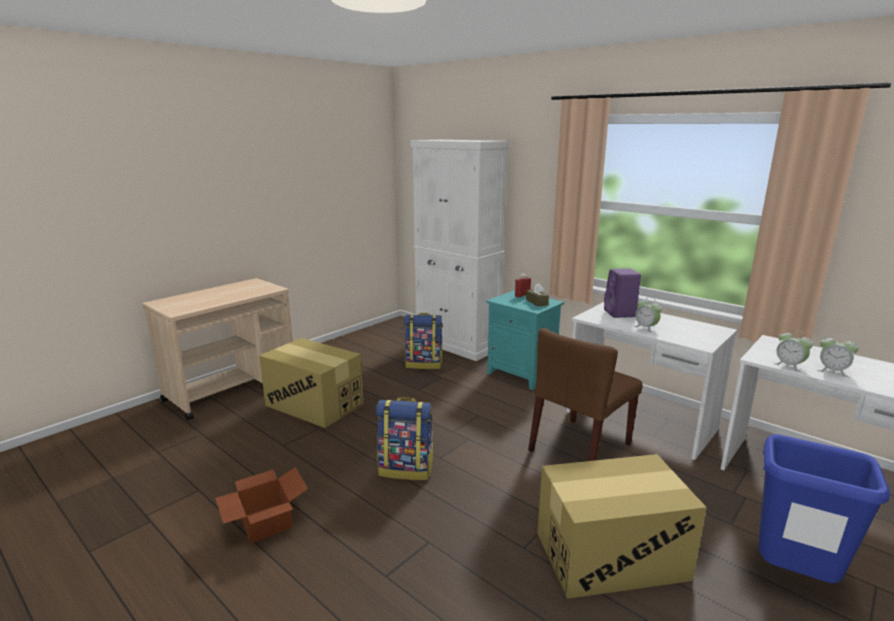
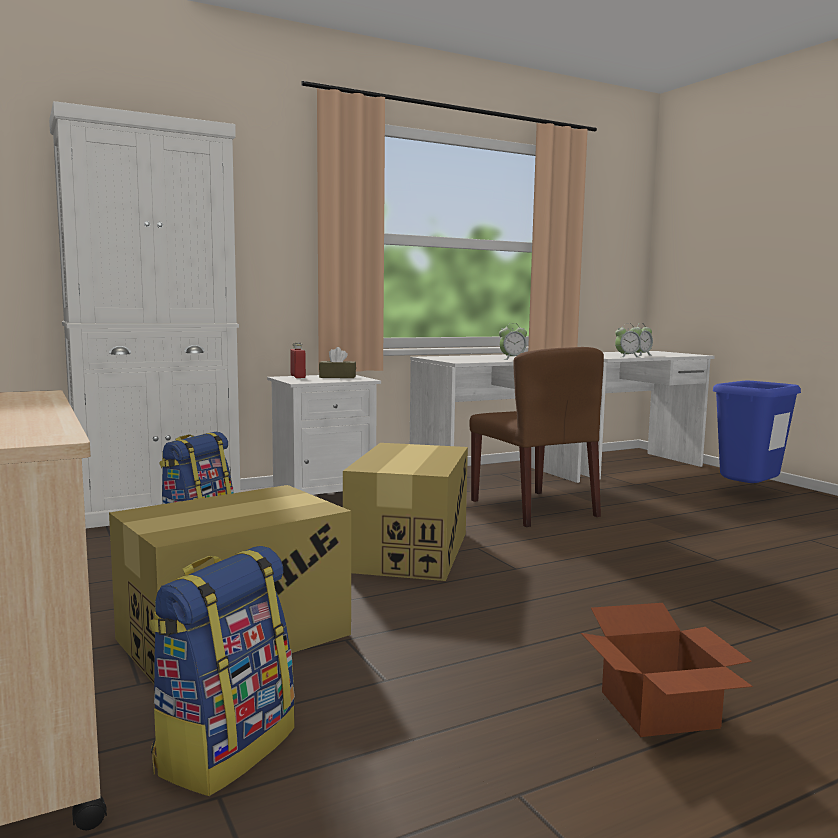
camera: 70 degrees left, 10 degrees down
backpack [376,397,434,480] -> backpack moved to [149,546,295,796]
turquoise nightstand [486,291,564,390] -> white nightstand [267,375,381,495]
cardboard box [538,454,707,599] -> cardboard box moved to [343,443,468,581]
purple speaker [604,268,641,318] -> none

